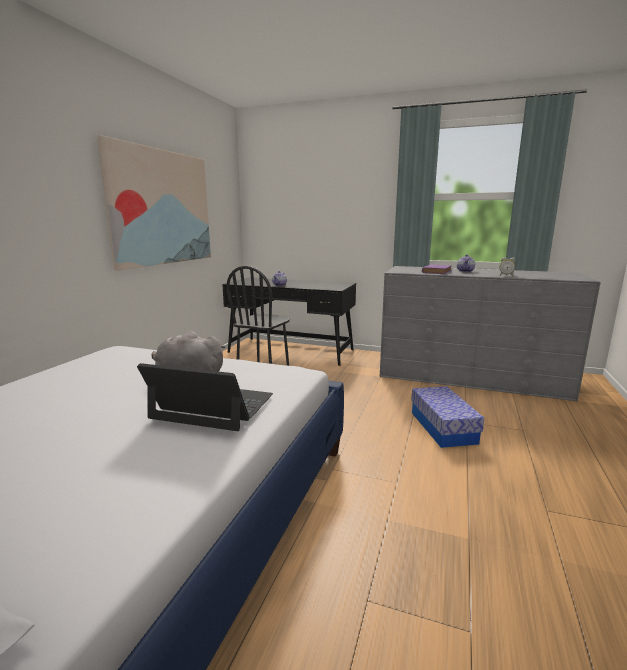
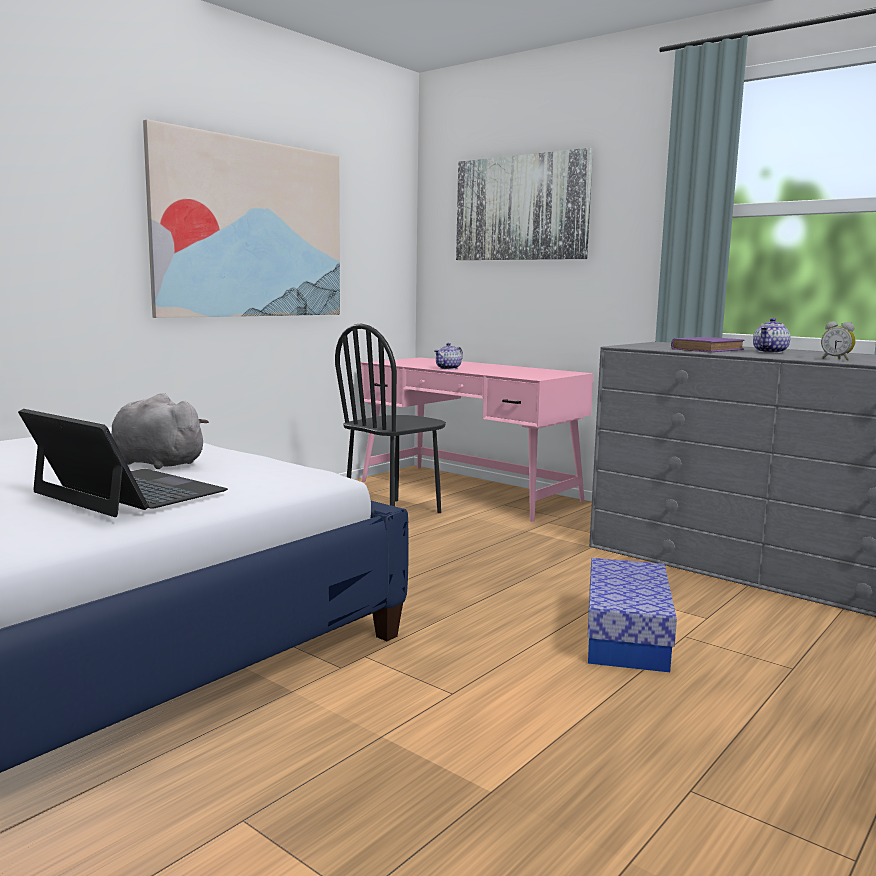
camera: 20 degrees right, 5 degrees down
black desk [222,277,356,366] -> pink desk [361,357,593,522]
none -> picture [456,148,593,260]

